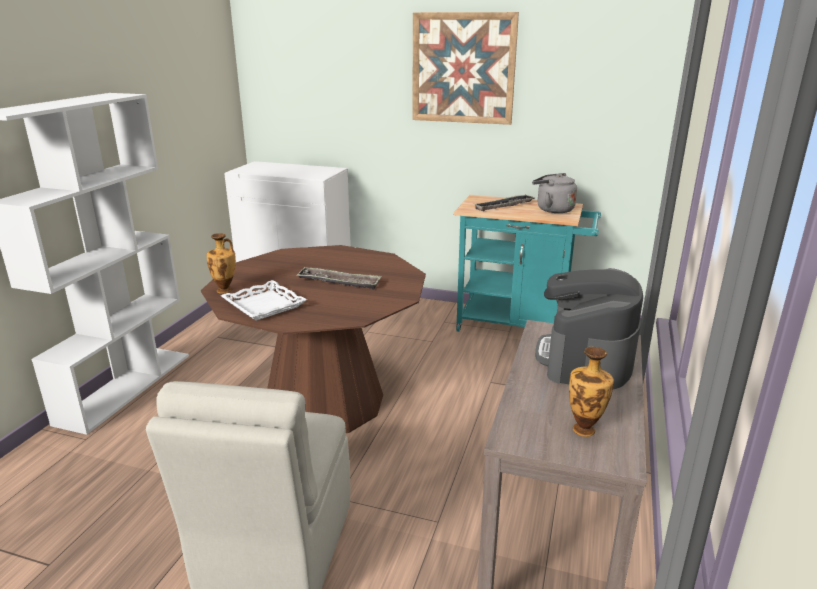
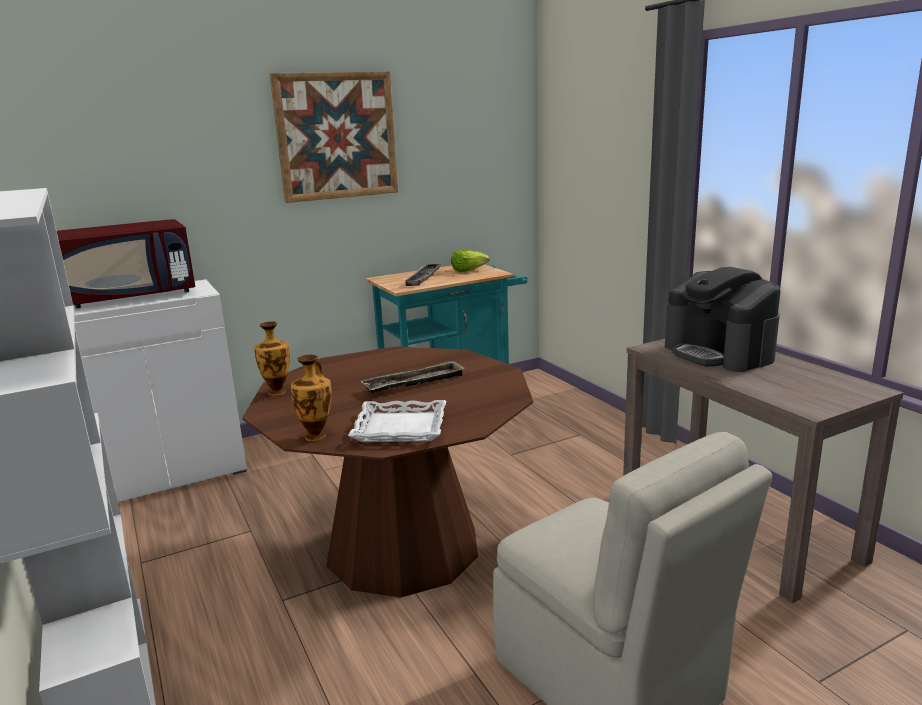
camera: 45 degrees left, 5 degrees down
grey kettle [532,173,577,213] -> lettuce [451,250,489,272]
vase [569,347,614,437] -> vase moved to [254,321,290,396]
none -> red microwave [57,219,195,308]

